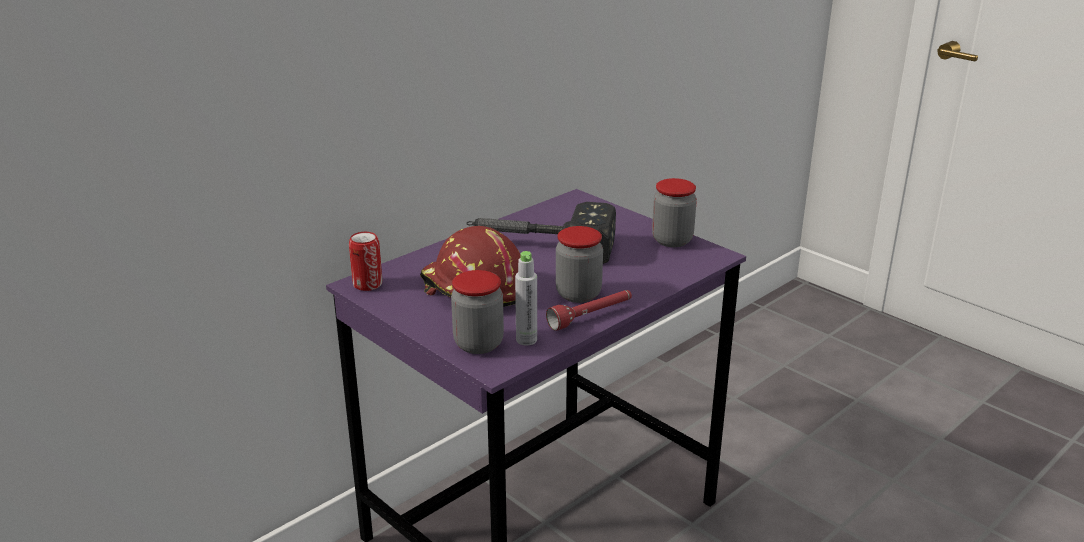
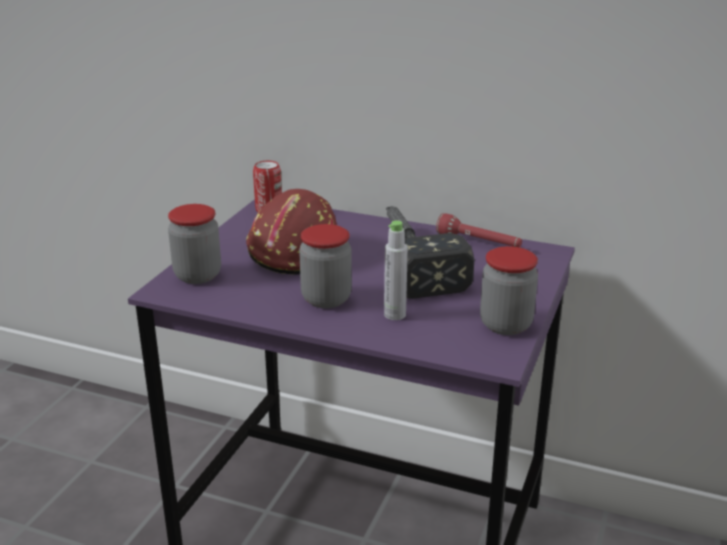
camera: 65 degrees right, 0 degrees up
grey bottle [515,251,537,346] -> grey bottle moved to [384,220,408,320]
red flashlight [546,290,632,331] -> red flashlight moved to [436,213,522,247]

